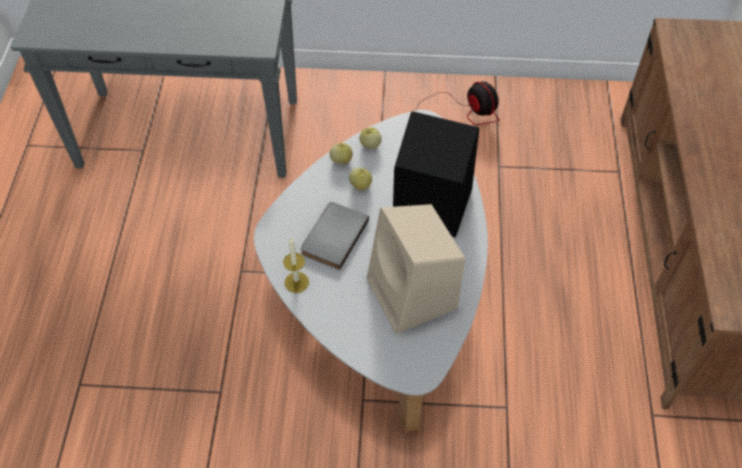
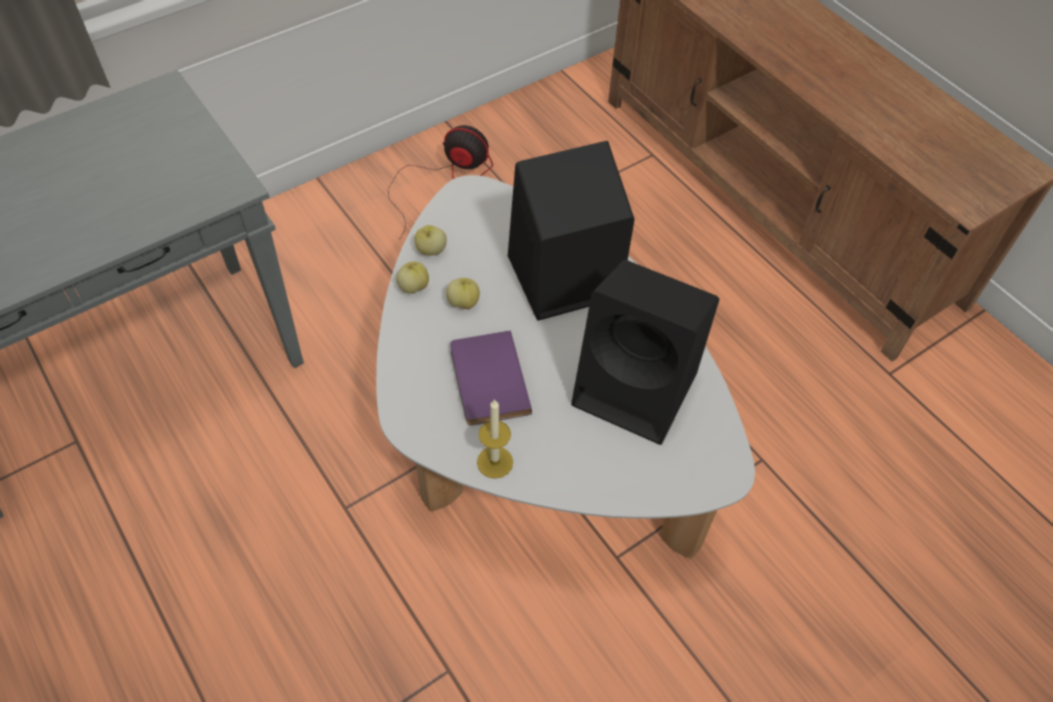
camera: 40 degrees left, 0 degrees up
grey book [301,202,369,270] -> purple book [450,331,532,426]
beige speaker [367,204,465,334] -> black speaker [571,260,719,445]

